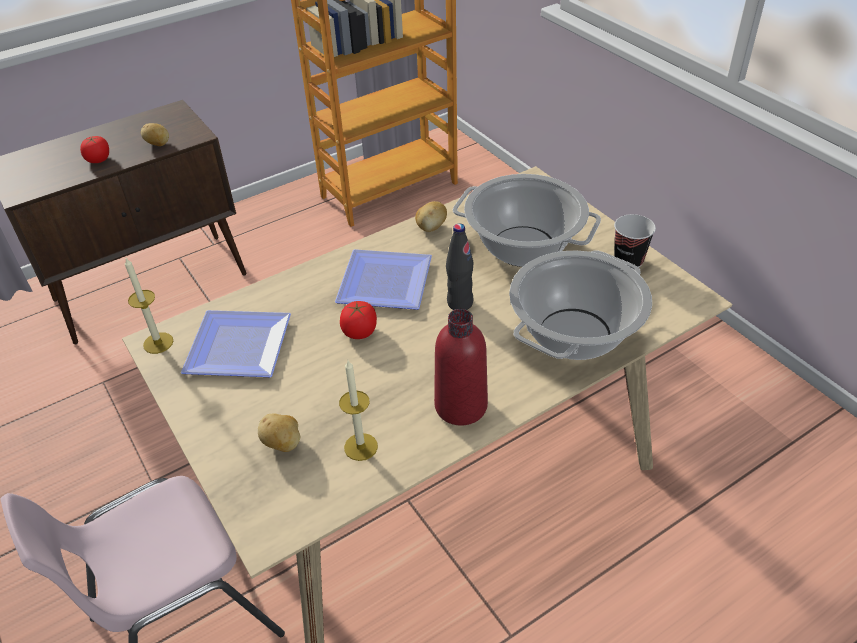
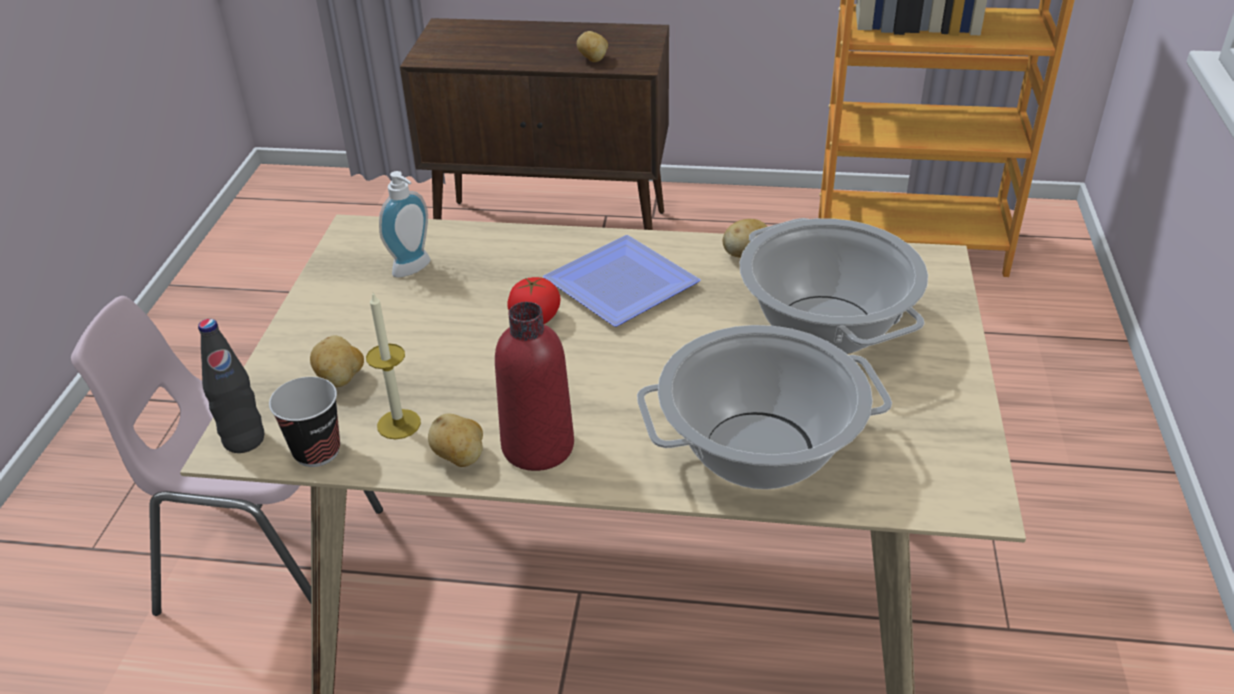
camera: 40 degrees right, 5 degrees down
tomato [80,136,109,163] -> none
candle [125,258,173,354] -> none
plate [181,310,291,377] -> soap dispenser [379,171,431,277]
black bottle [446,223,474,310] -> black bottle moved to [198,319,264,453]
cup [614,214,656,267] -> cup moved to [269,377,340,467]
none -> potato [428,413,483,467]

